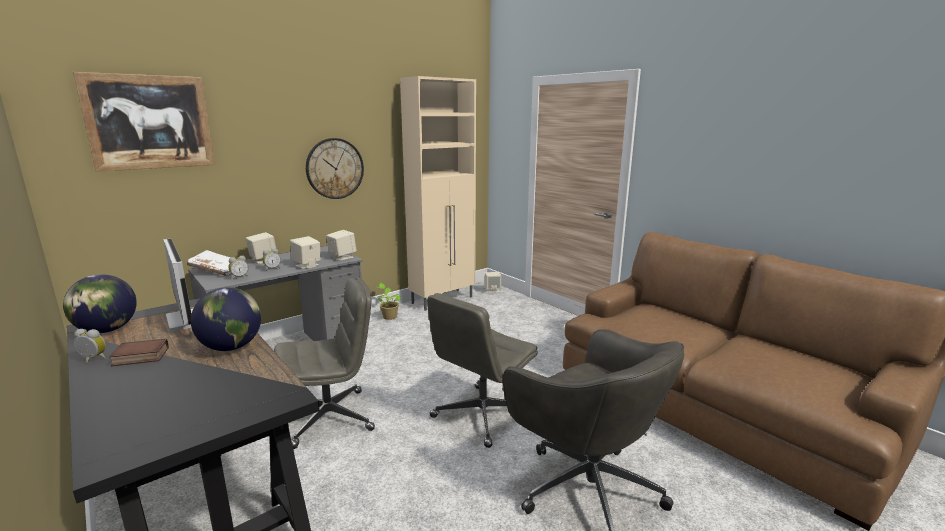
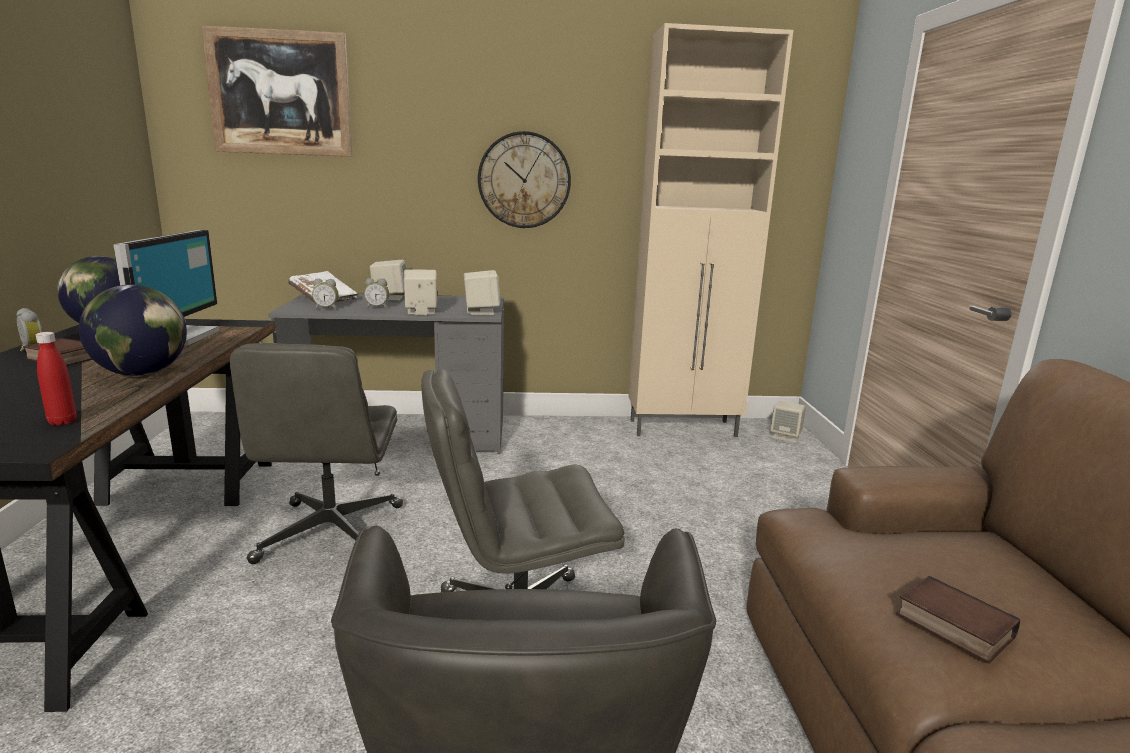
camera: 35 degrees right, 0 degrees up
grey office chair [274,278,375,449] -> grey office chair turned 75 degrees clockwise [230,343,403,564]
potted plant [376,283,401,320] -> none
none -> red bottle [36,332,77,426]
none -> book [896,576,1020,664]

